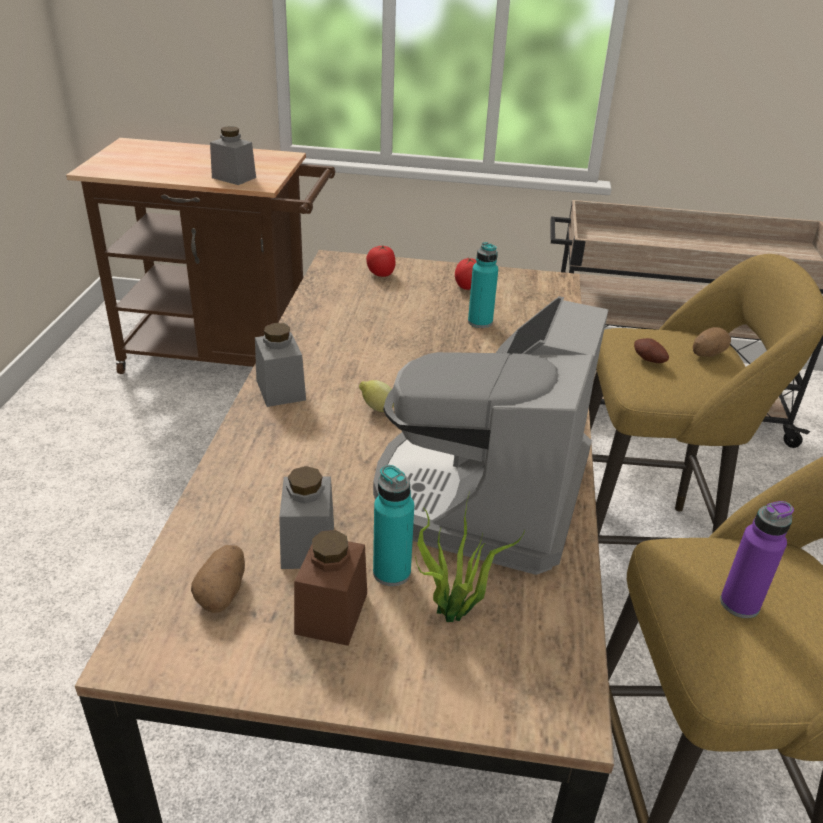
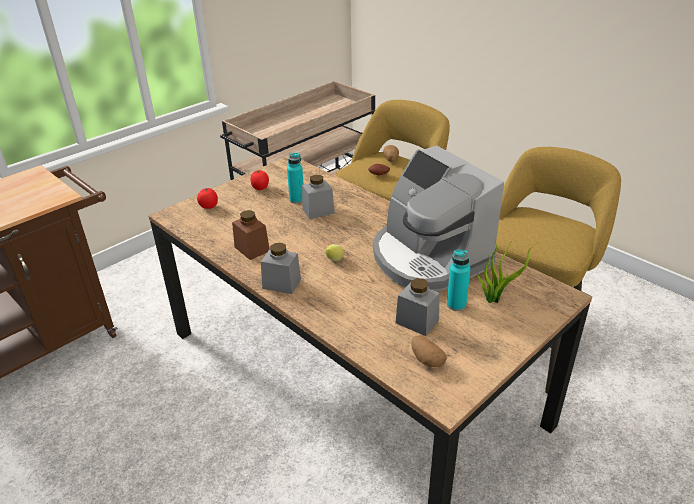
camera: 50 degrees left, 0 degrees up
grey jar [210,126,256,185] -> grey jar moved to [302,175,335,219]
brown jar [294,530,367,646] -> brown jar moved to [232,210,269,260]
purple bottle [720,501,794,618] -> none

